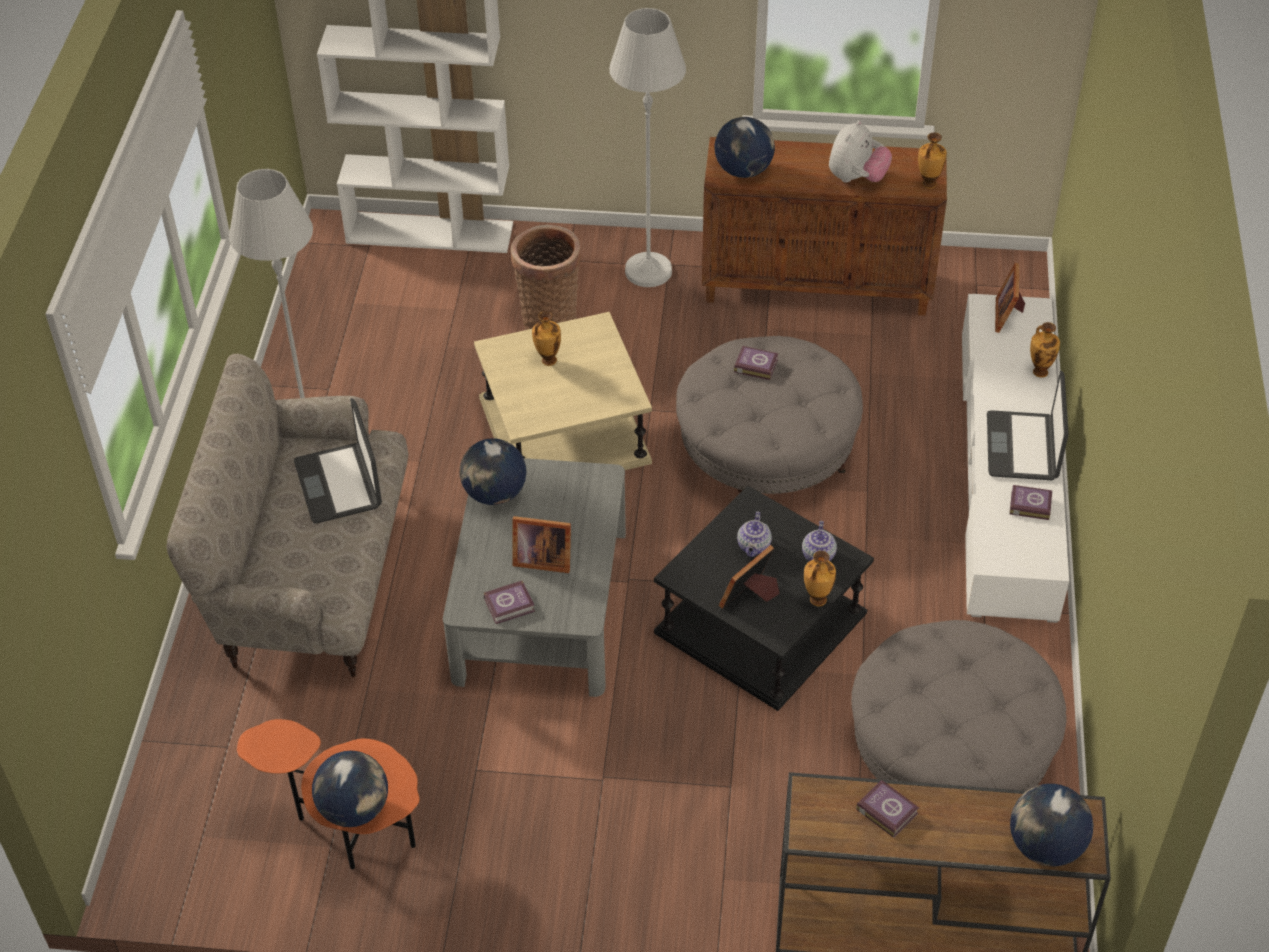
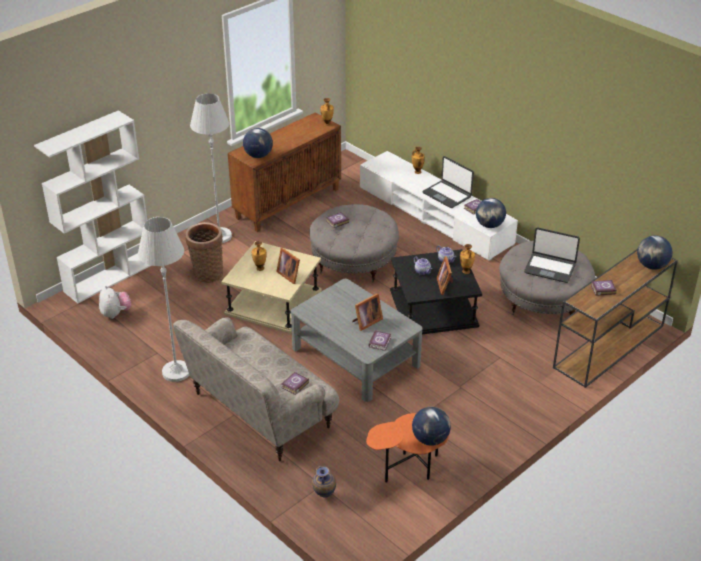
camera: 50 degrees left, 10 degrees down
laptop [294,398,382,523] -> laptop moved to [524,227,580,283]
globe [460,438,526,505] -> globe moved to [476,198,506,228]
plush toy [829,120,892,183] -> plush toy moved to [99,286,131,319]
picture frame [995,263,1025,333] -> picture frame moved to [276,248,300,284]
none -> book [281,372,309,395]
none -> vase [312,466,336,498]

